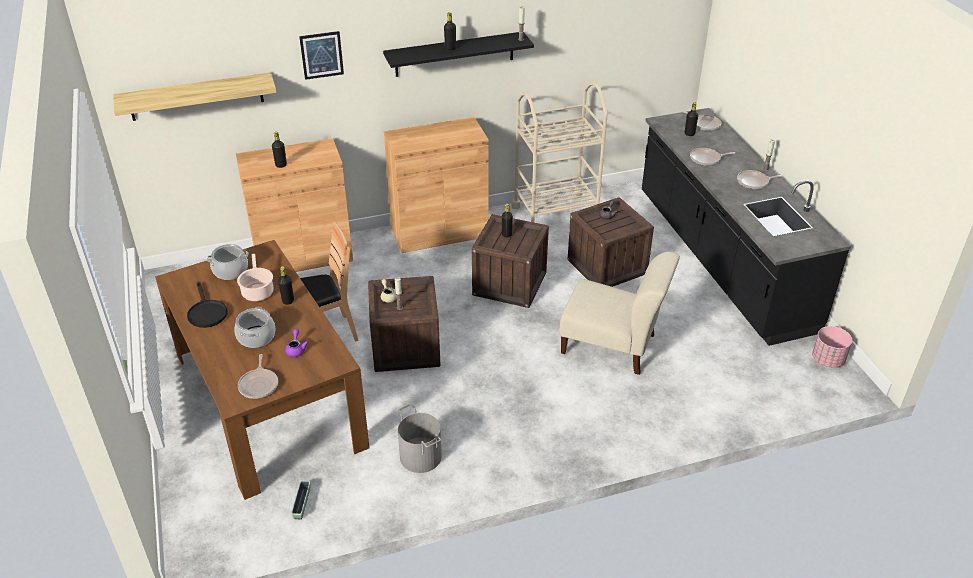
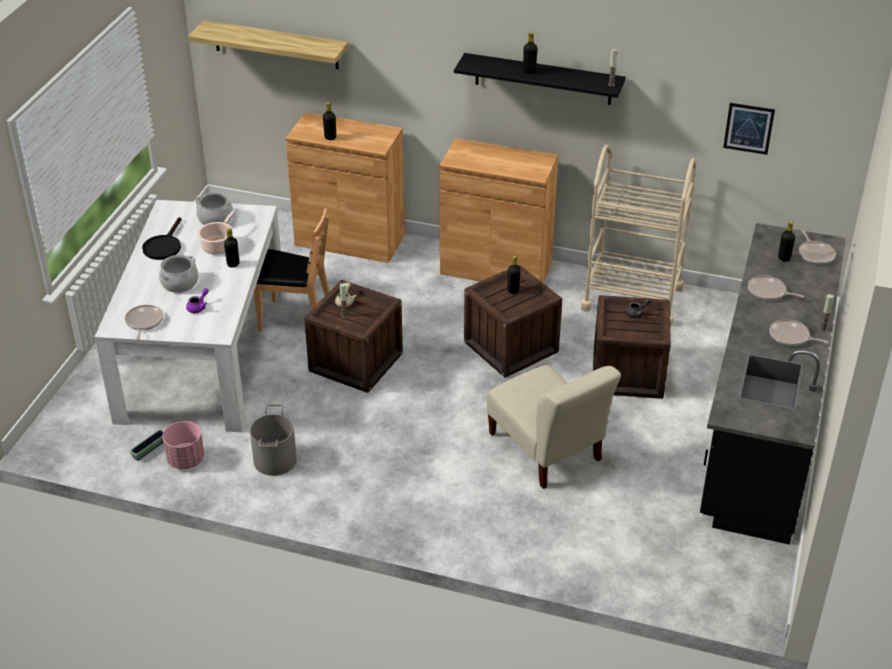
camera: 35 degrees right, 0 degrees up
brown dining table [155,240,370,500] -> white dining table [95,200,284,432]
frying pan [238,354,278,399] -> frying pan turned 150 degrees clockwise [125,305,163,340]
picture [299,31,344,80] -> picture moved to [723,103,775,155]
pink planter [812,326,852,368] -> pink planter moved to [163,421,204,469]

